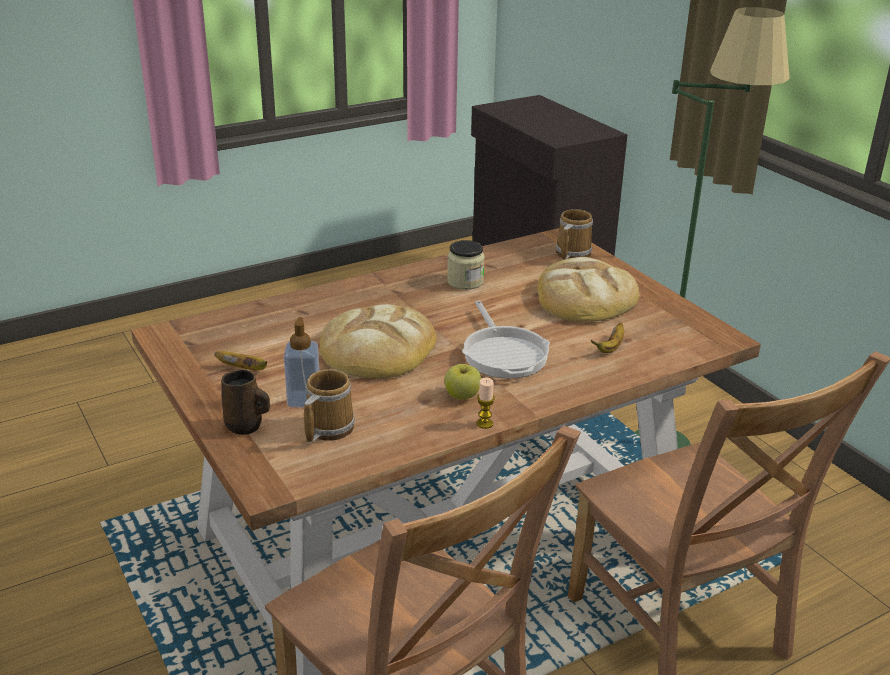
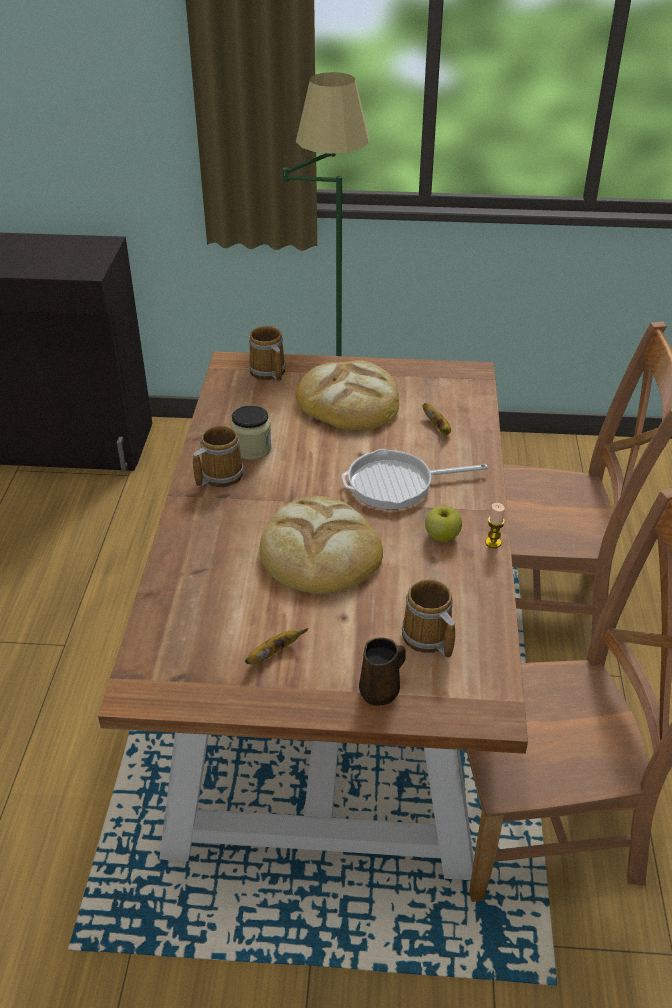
camera: 55 degrees left, 10 degrees up
soap dispenser [284,317,319,407] -> none
frying pan [462,301,550,378] -> frying pan turned 150 degrees clockwise [341,449,488,510]
none -> mug [193,425,244,487]

